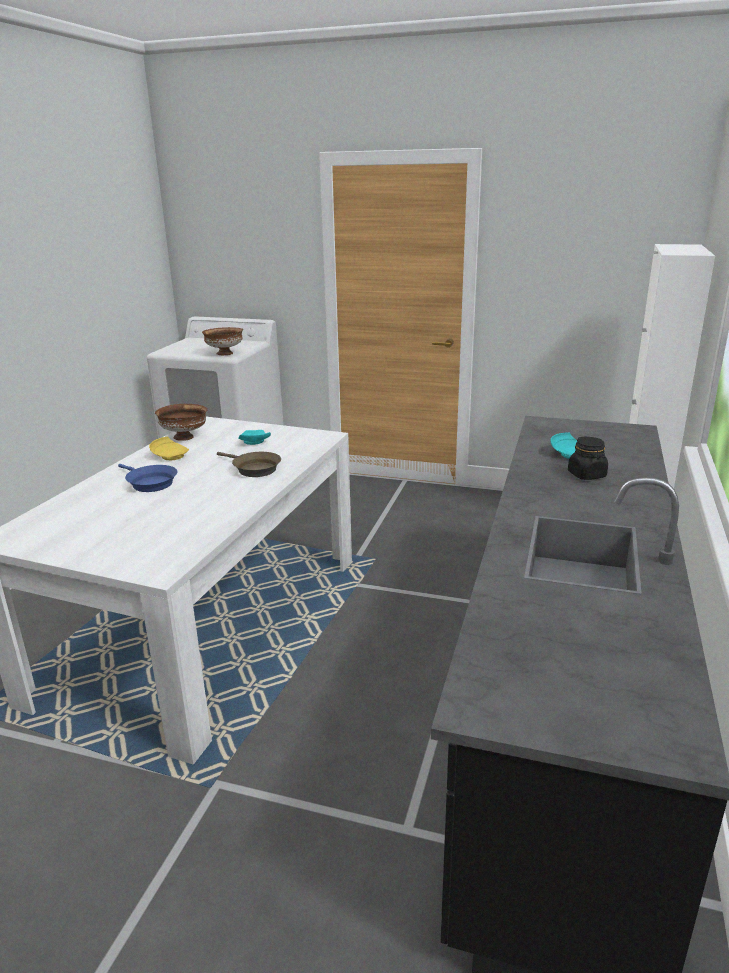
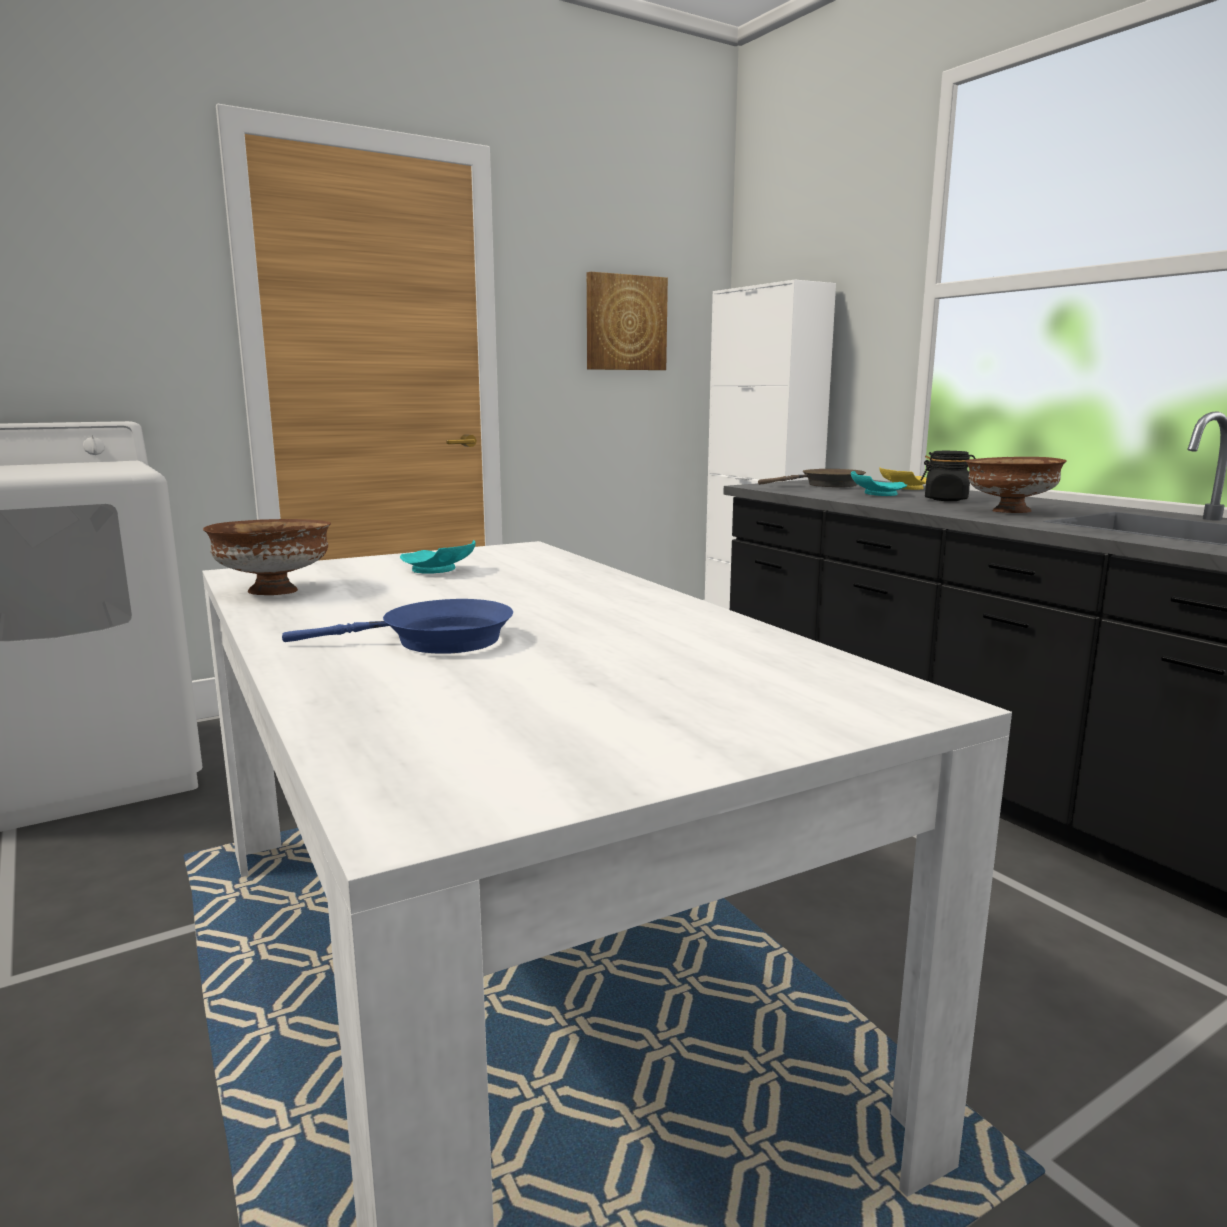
camera: 50 degrees left, 10 degrees down
yellow plate [149,437,189,460] -> yellow plate moved to [879,468,926,490]
brown bowl [202,327,243,355] -> brown bowl moved to [966,457,1067,513]
brown frying pan [217,452,281,477] -> brown frying pan moved to [758,469,866,487]
none -> picture [587,272,668,370]

